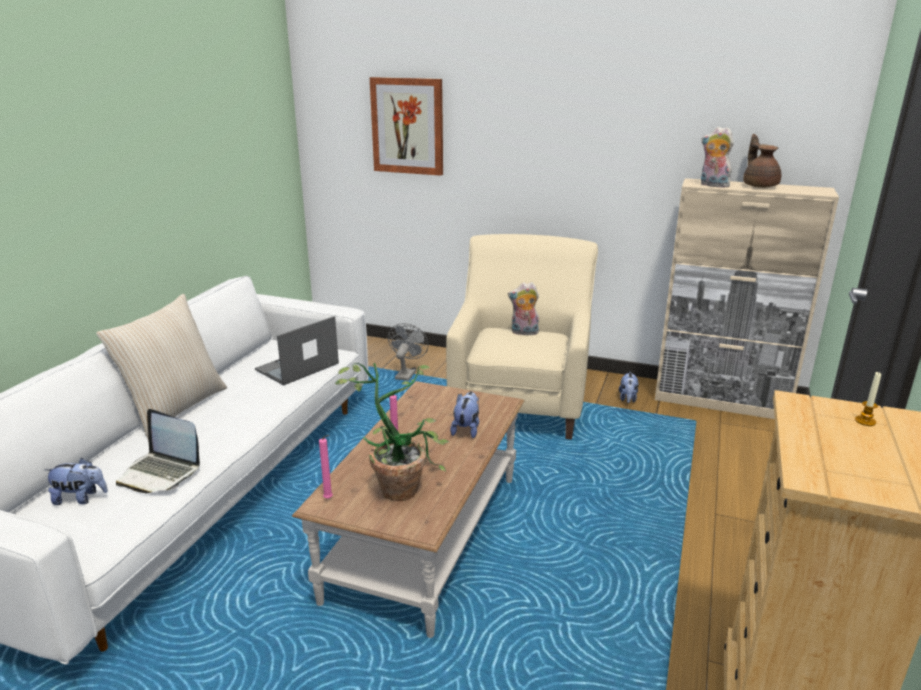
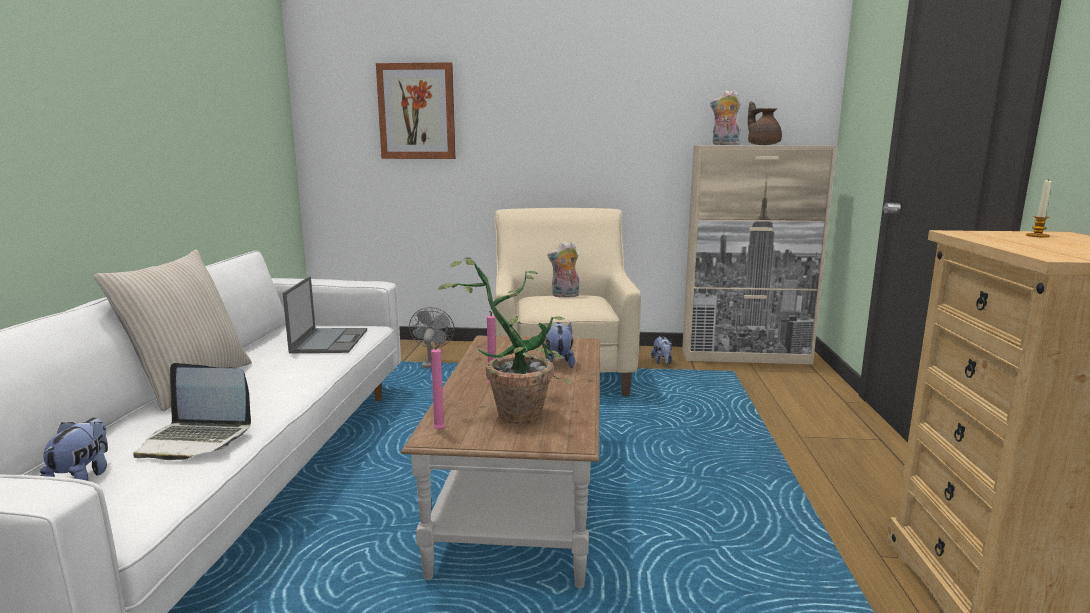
camera: 15 degrees left, 10 degrees down
plush toy [44,458,108,505] -> plush toy turned 75 degrees counterclockwise [40,418,108,481]
laptop [255,316,339,385] -> laptop turned 150 degrees clockwise [283,276,367,353]

